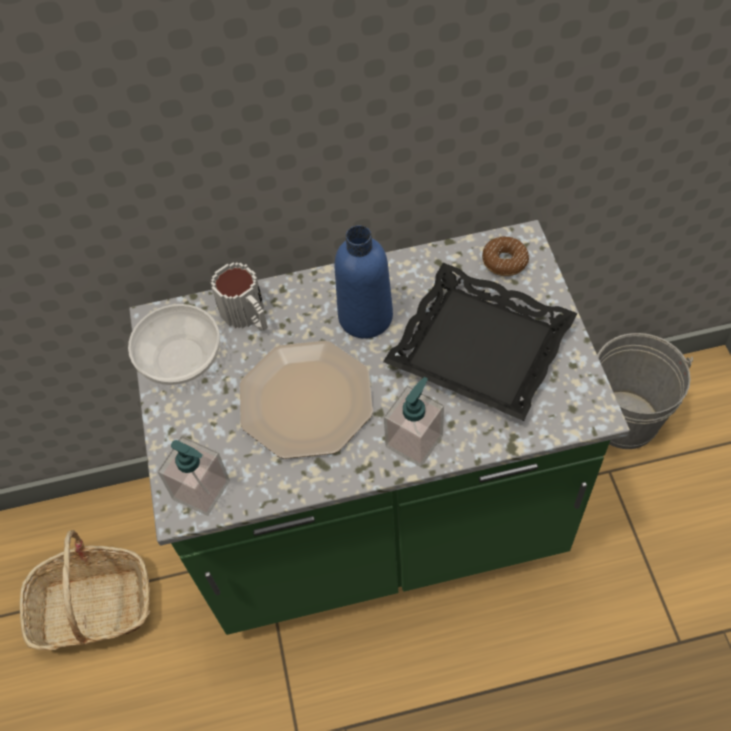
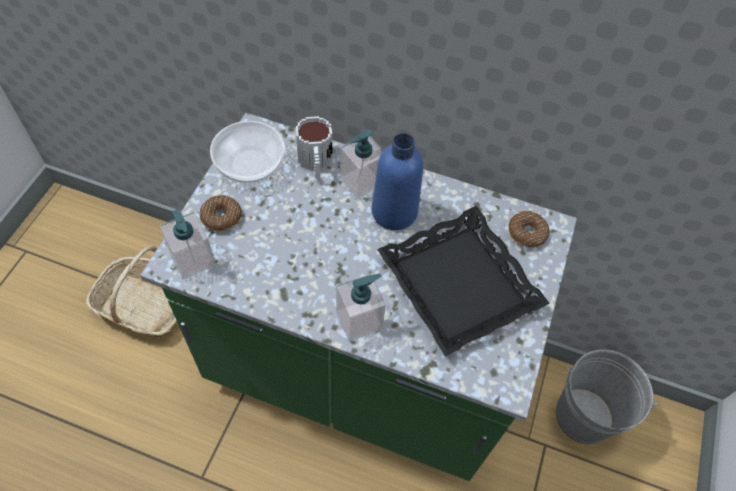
camera: 25 degrees right, 0 degrees up
plate [240,341,373,459] -> none
none -> donut [199,195,242,231]
none -> soap dispenser [340,130,383,199]

